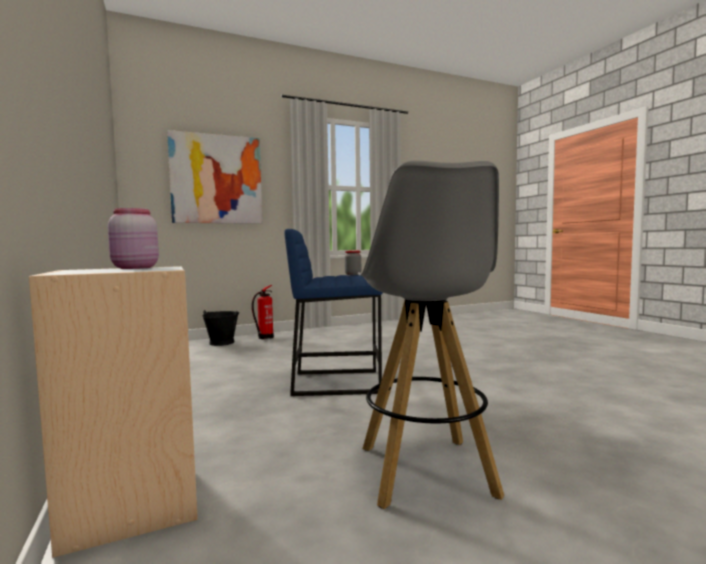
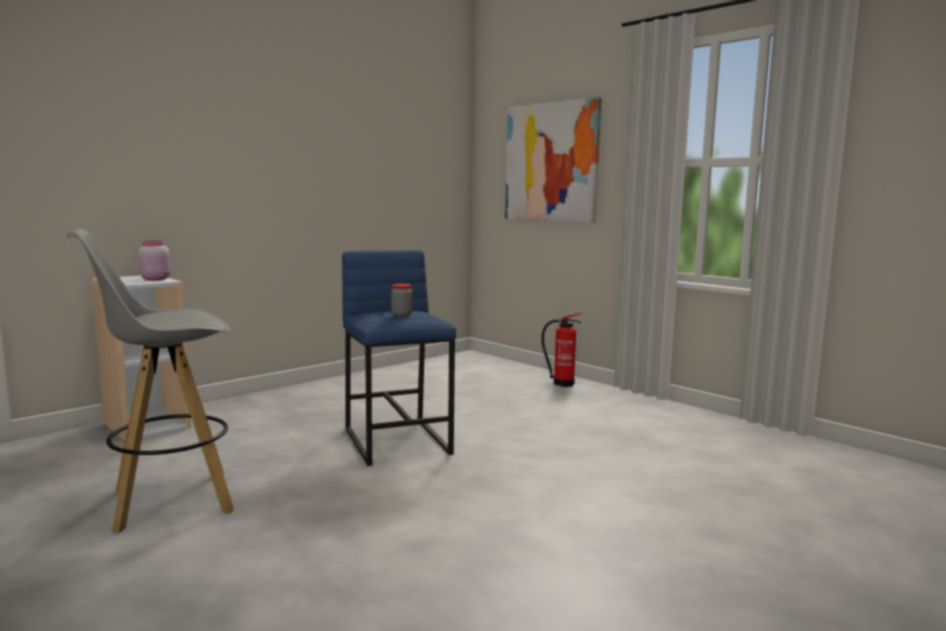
camera: 70 degrees right, 5 degrees up
black bucket [202,310,239,346] -> none

